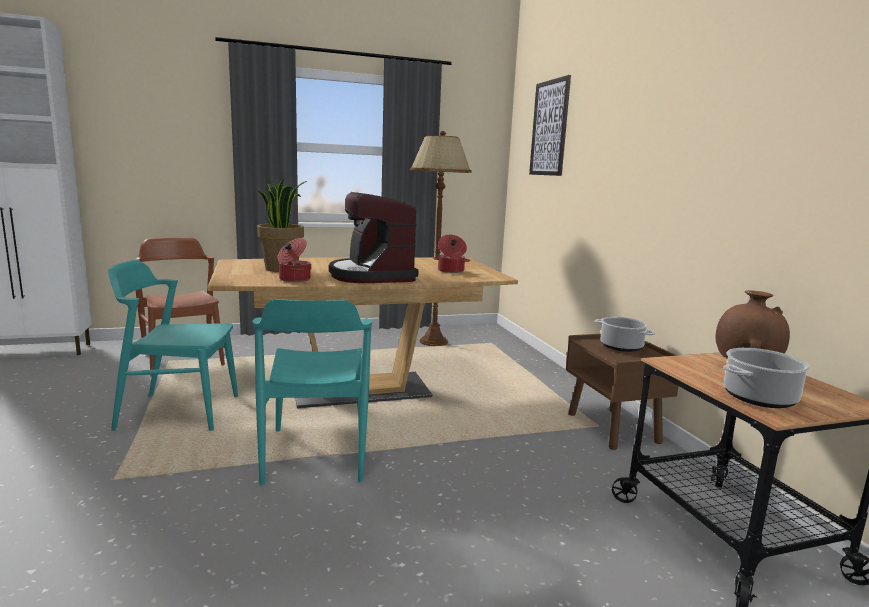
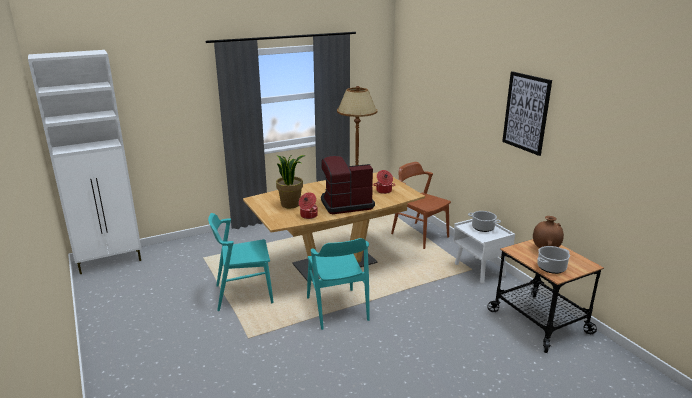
camera: 10 degrees left, 10 degrees up
brown chair [133,237,225,377] -> brown chair moved to [391,162,451,249]
coffee machine [329,192,419,283] -> coffee machine turned 105 degrees clockwise [321,156,375,214]
picture [529,75,571,176] -> picture moved to [502,71,552,156]
brown nightstand [566,334,679,450] -> white nightstand [453,219,515,284]

